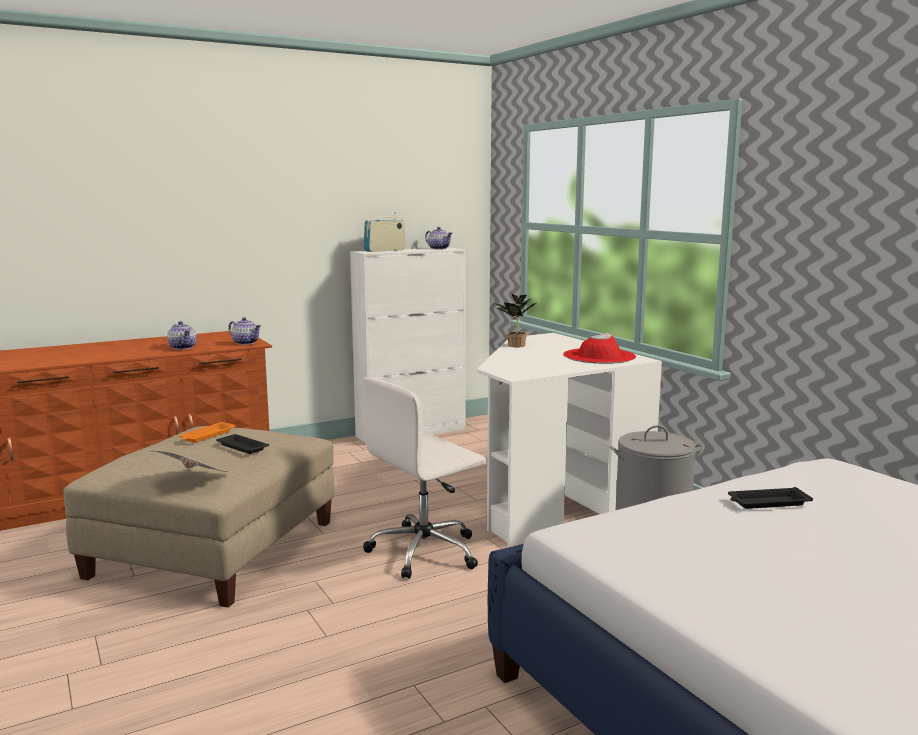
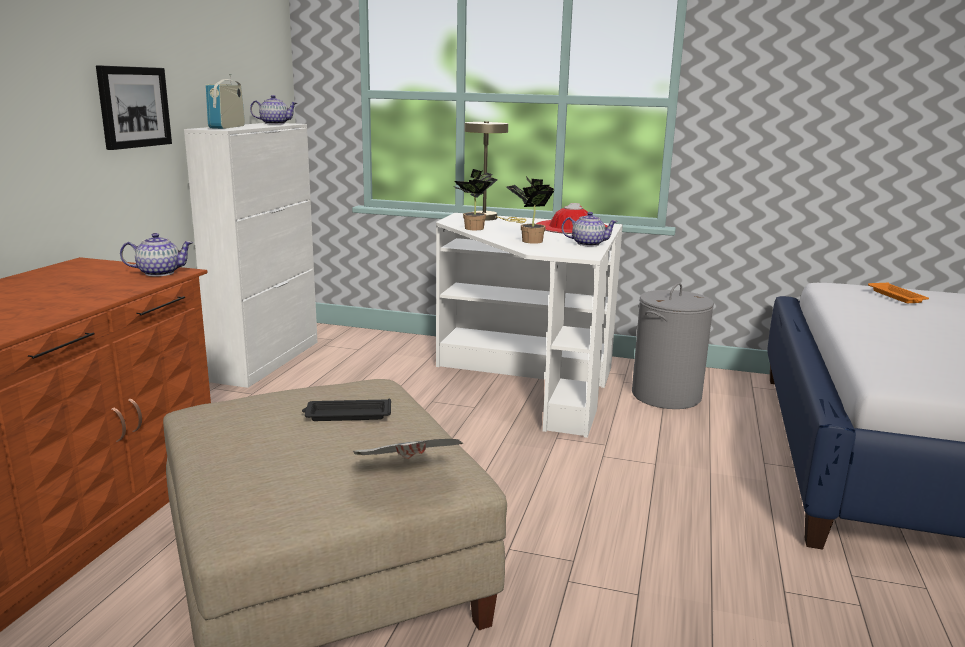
camera: 45 degrees left, 5 degrees up
teapot [167,321,197,350] -> teapot moved to [562,212,618,247]
orange tray [179,422,235,443] -> orange tray moved to [868,283,929,303]
white office chair [363,377,486,579] -> none
black tray [728,487,813,509] -> none
none -> picture [96,65,172,150]
none -> beige table lamp [464,121,526,223]
none -> potted plant [506,176,554,244]

